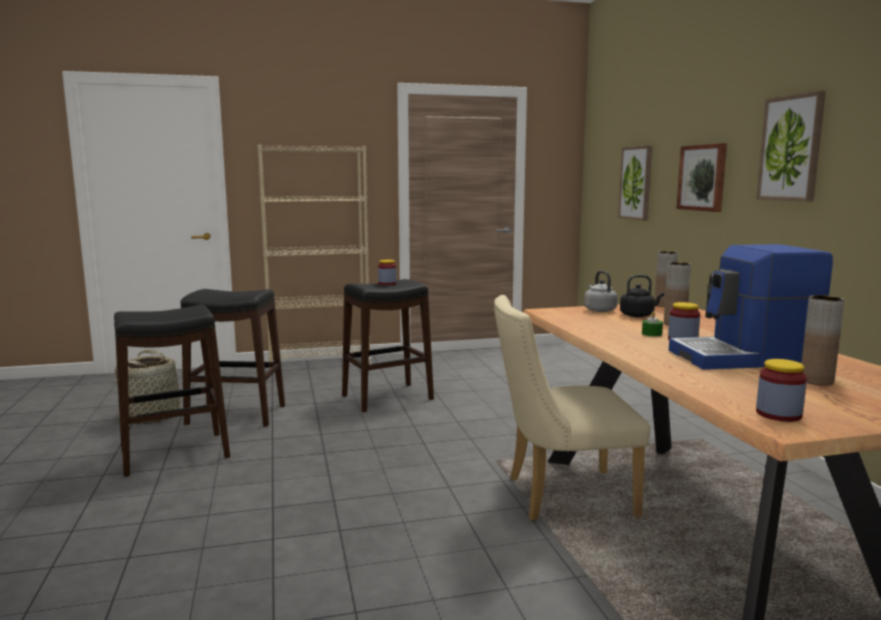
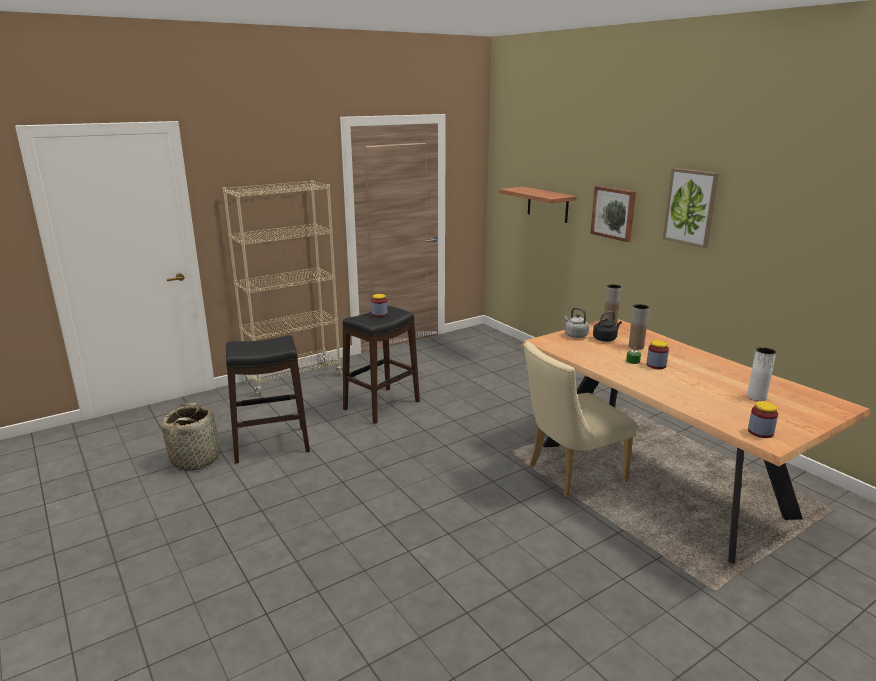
camera: 20 degrees left, 10 degrees up
black stool [114,305,230,477] -> none
picture [618,145,652,221] -> shelf [499,187,577,223]
coffee machine [669,244,833,370] -> none
brown vase [801,295,845,385] -> white vase [747,347,776,401]

